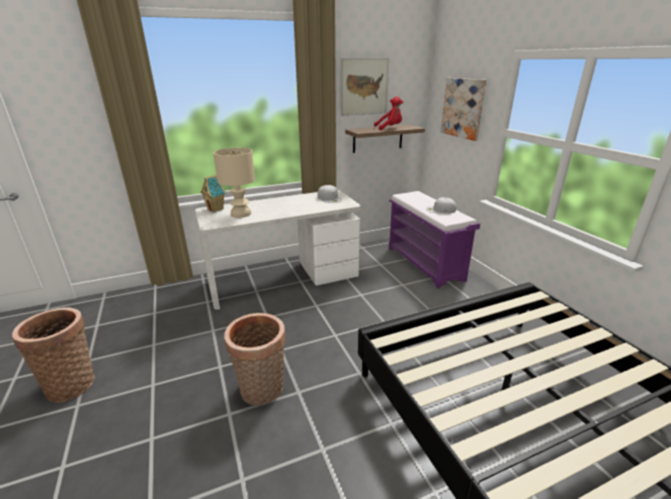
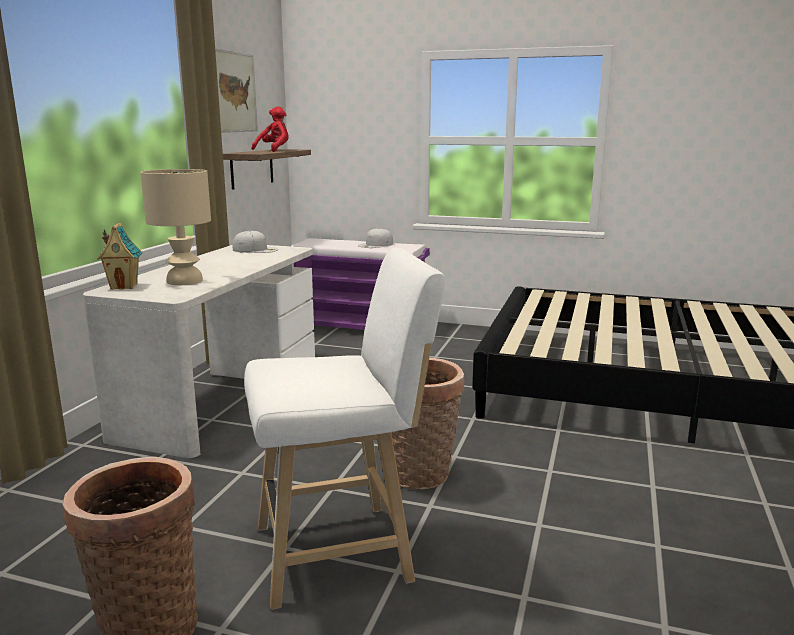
camera: 50 degrees left, 10 degrees down
picture [441,78,487,141] -> none
none -> white stool [244,248,445,610]

